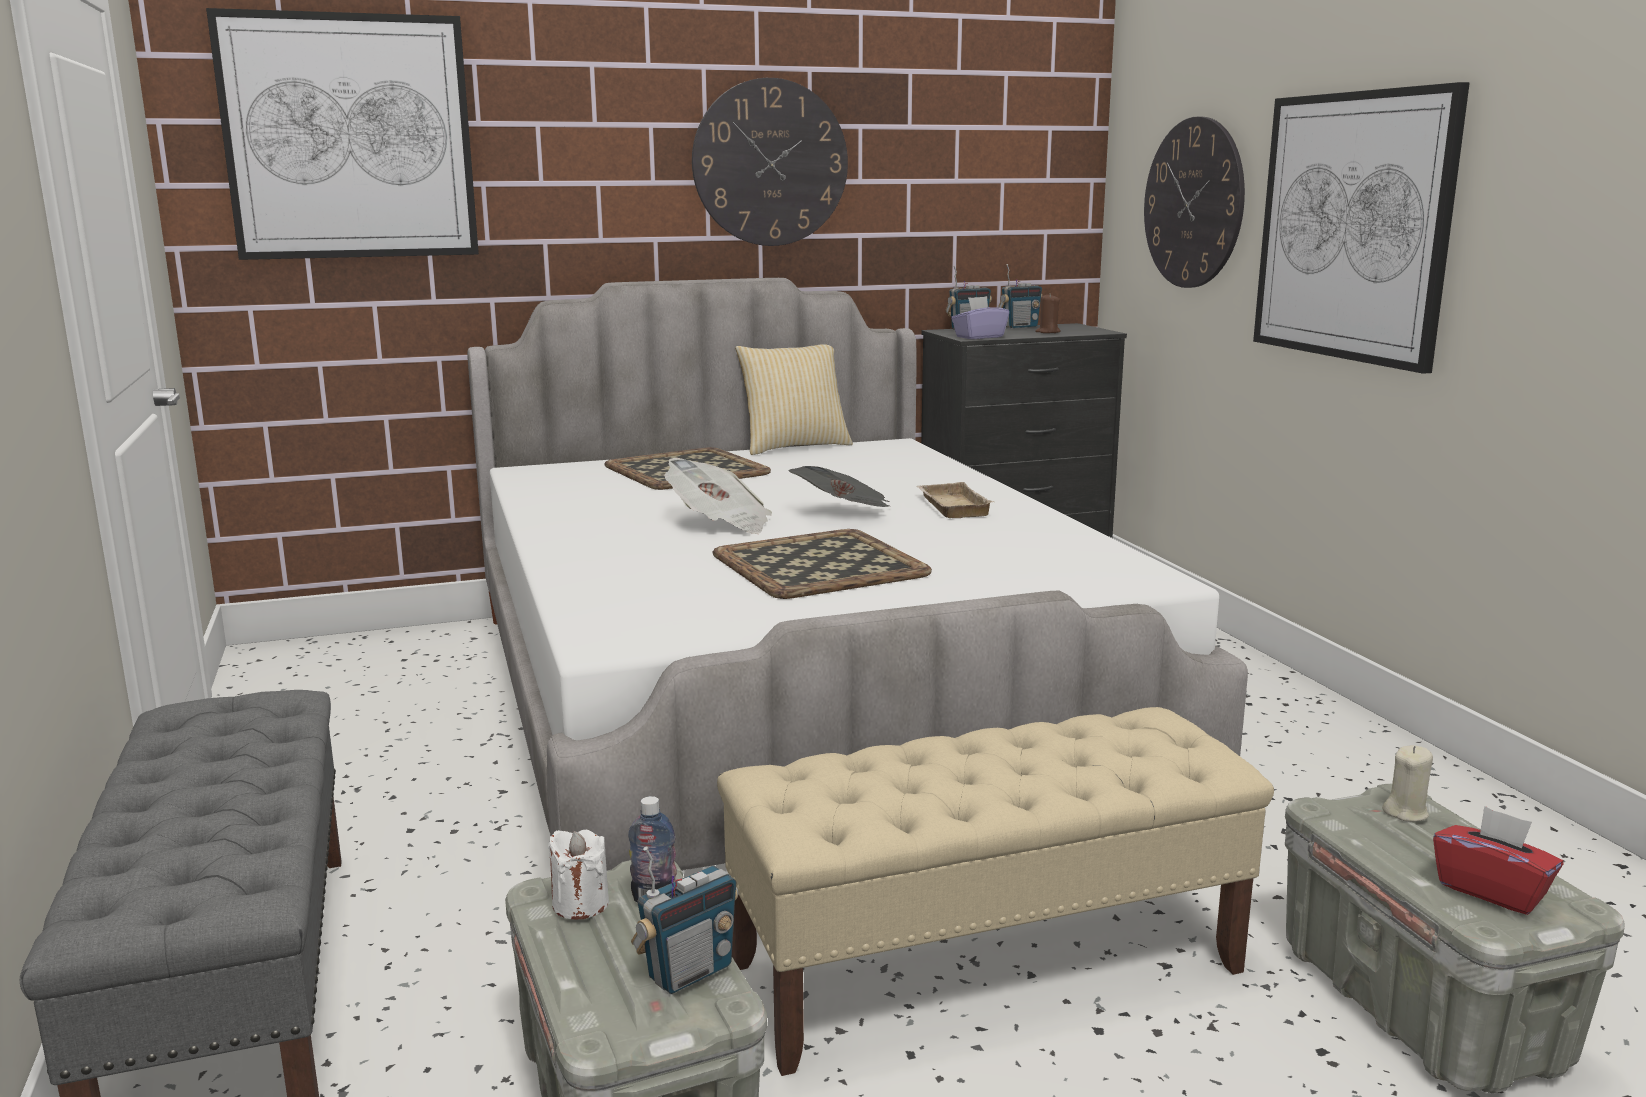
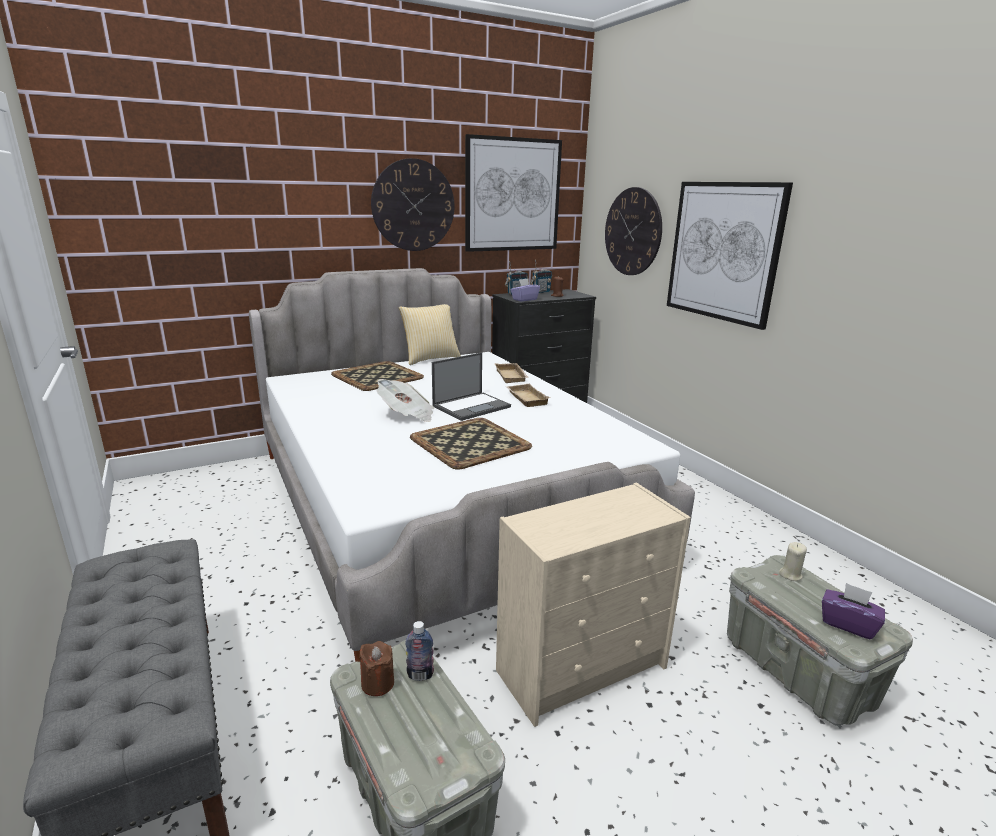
camera: 10 degrees left, 5 degrees up
picture [206,8,479,260] -> picture moved to [465,134,562,252]
white candle [548,830,609,919] -> brown candle [359,641,394,696]
radio [631,847,738,994] -> none
beige bench [717,707,1274,1076] -> beige dresser [496,482,691,727]
newspaper [788,466,890,507] -> laptop [432,352,511,421]
red tissue box [1433,806,1563,915] -> purple tissue box [822,583,885,640]
none -> beige tray [494,363,529,383]

